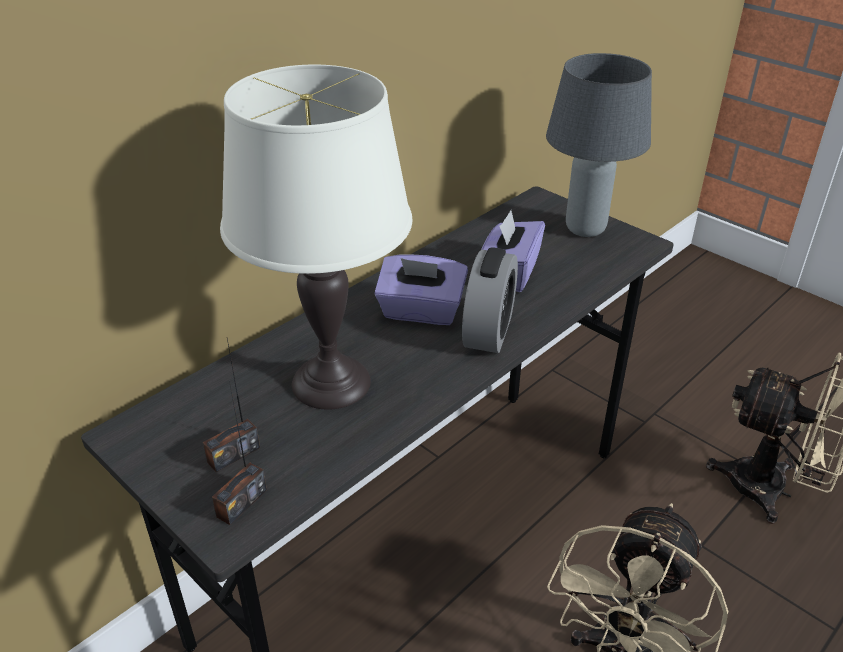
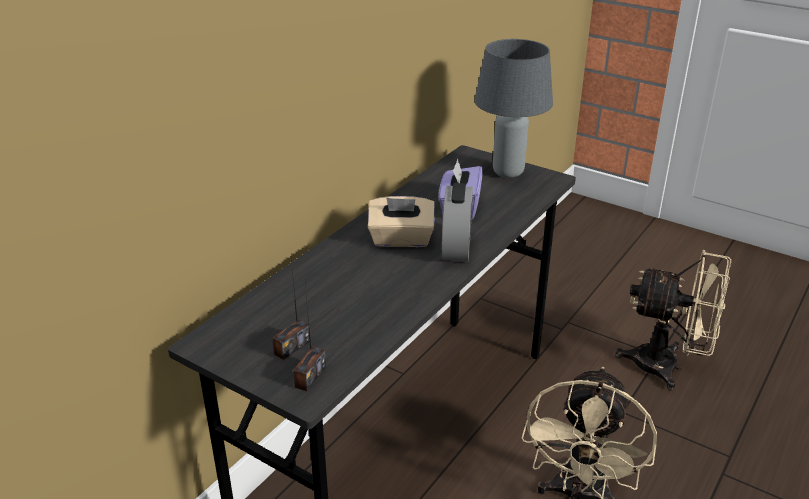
camera: 10 degrees left, 5 degrees down
white table lamp [220,65,412,410] -> none
purple tissue box [374,254,468,325] -> beige tissue box [368,196,435,247]

